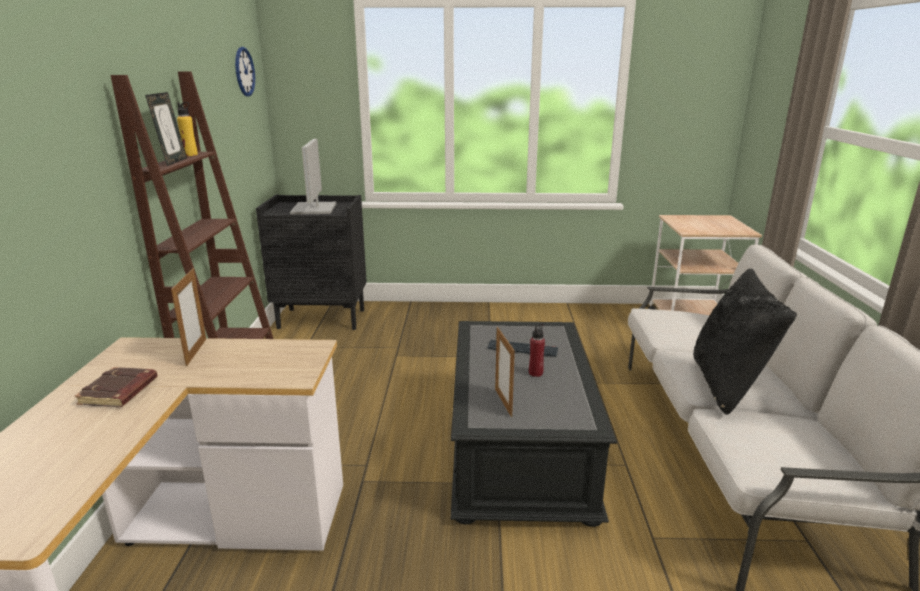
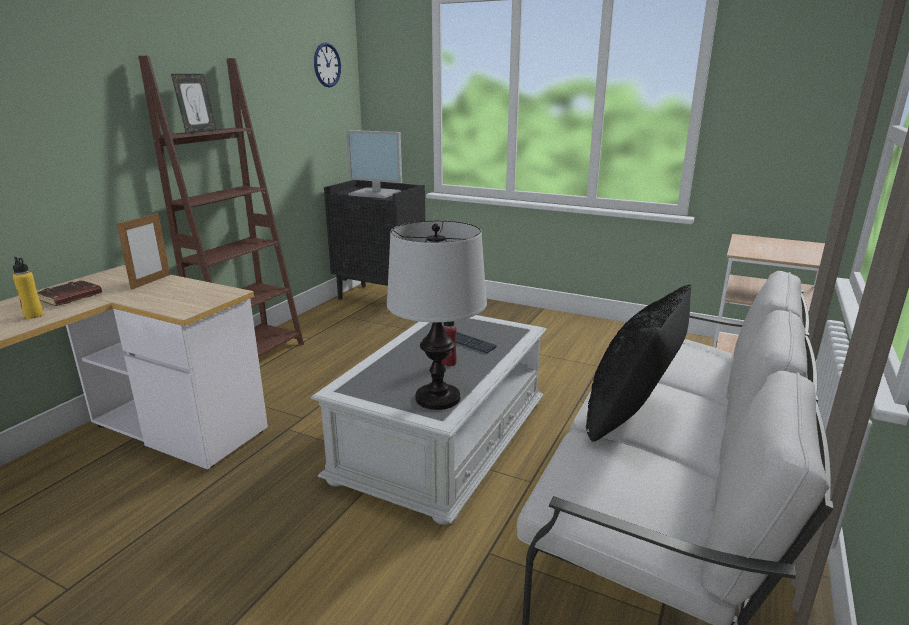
camera: 25 degrees right, 0 degrees up
yellow bottle [177,102,198,156] -> yellow bottle moved to [13,257,44,319]
monitor [290,139,336,215] -> monitor turned 90 degrees counterclockwise [346,130,402,198]
black coffee table [451,321,617,527] -> white coffee table [311,315,547,525]
picture frame [495,327,515,418] -> none
none -> table lamp [387,221,487,410]

